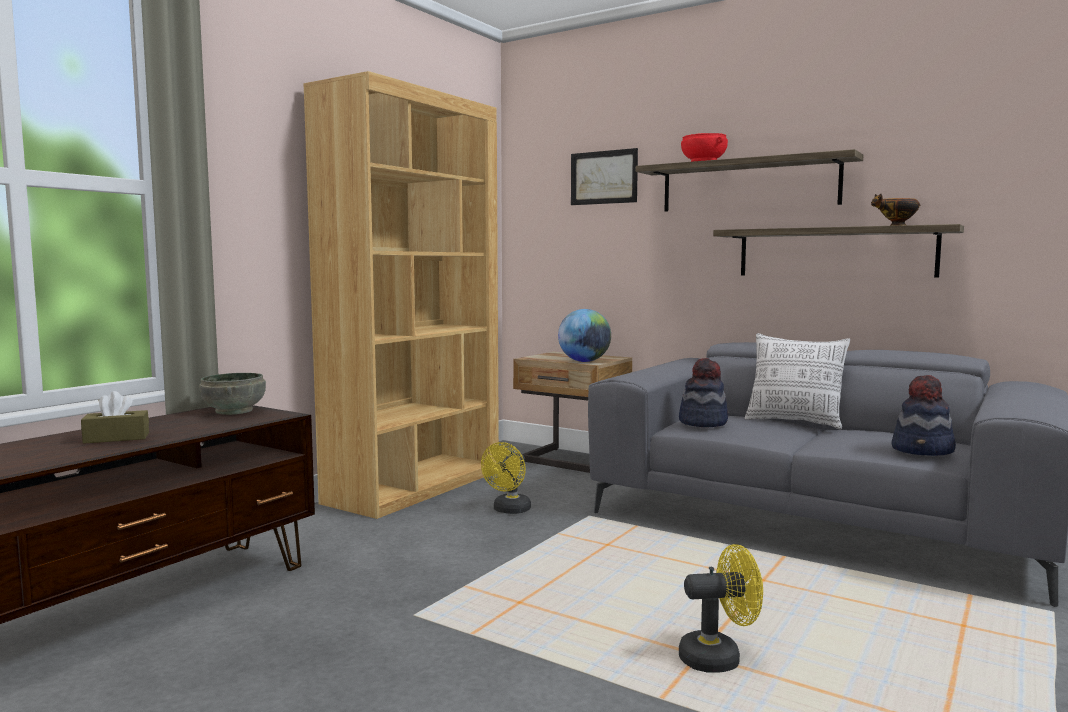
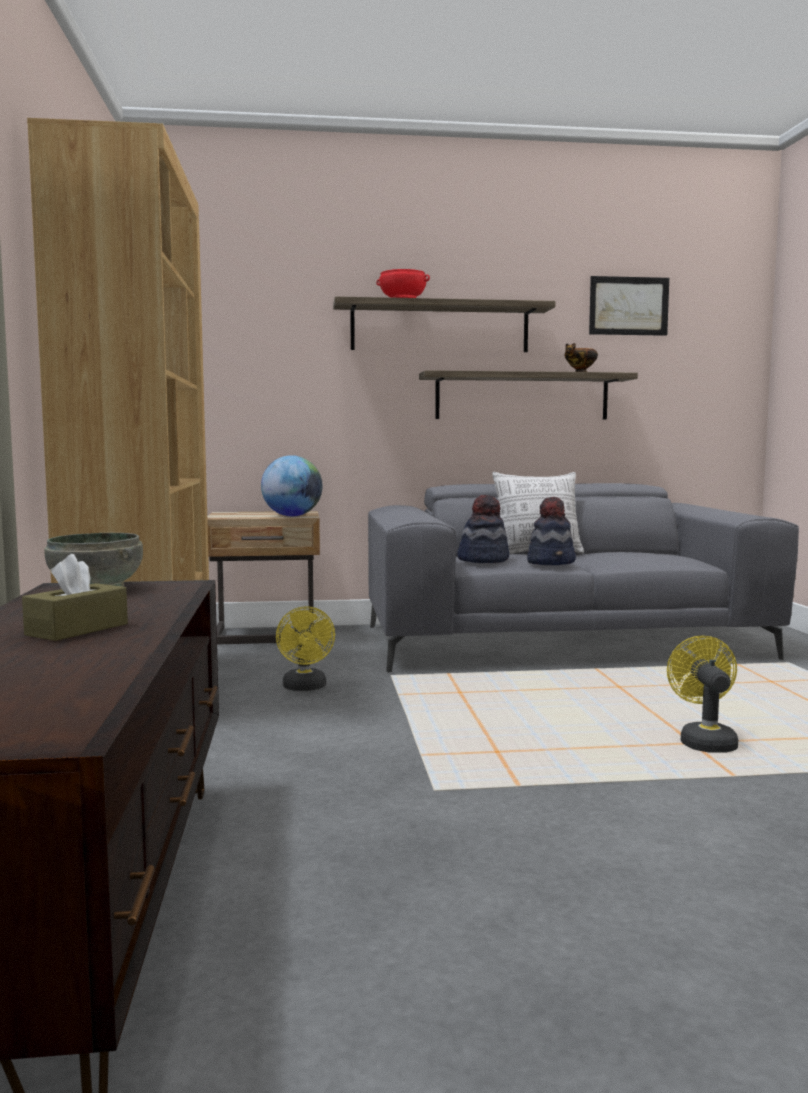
camera: 40 degrees left, 0 degrees up
picture [571,148,638,205] -> picture moved to [589,276,669,336]
yellow fan [679,544,763,673] -> yellow fan turned 45 degrees counterclockwise [667,636,738,753]
hat [891,375,956,456] -> hat moved to [527,497,576,565]

